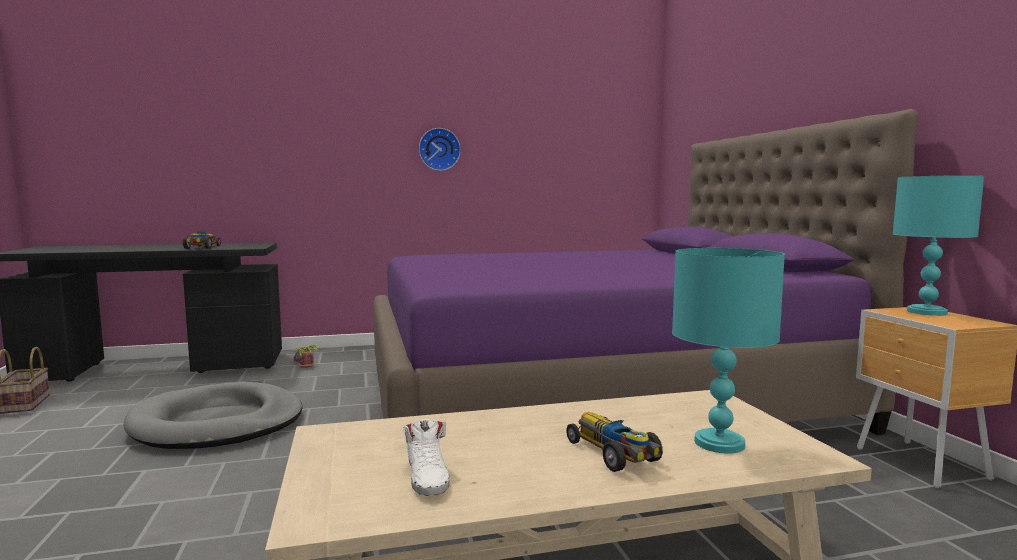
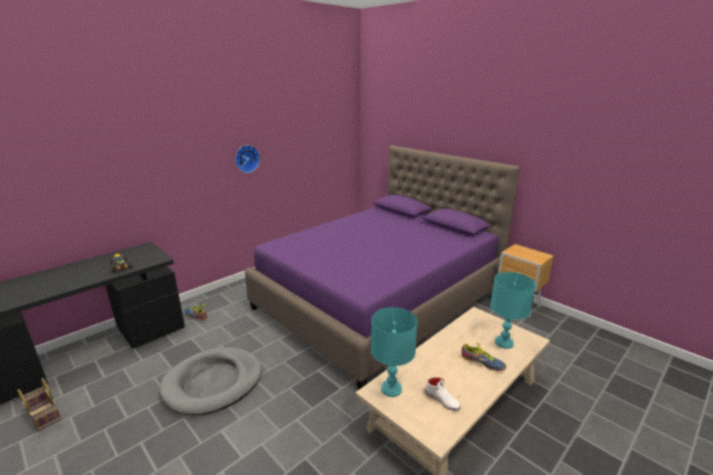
camera: 30 degrees left, 15 degrees up
toy car [566,412,663,472] -> shoe [461,343,506,371]
turquoise table lamp [893,175,984,316] -> turquoise table lamp moved to [371,307,418,397]

